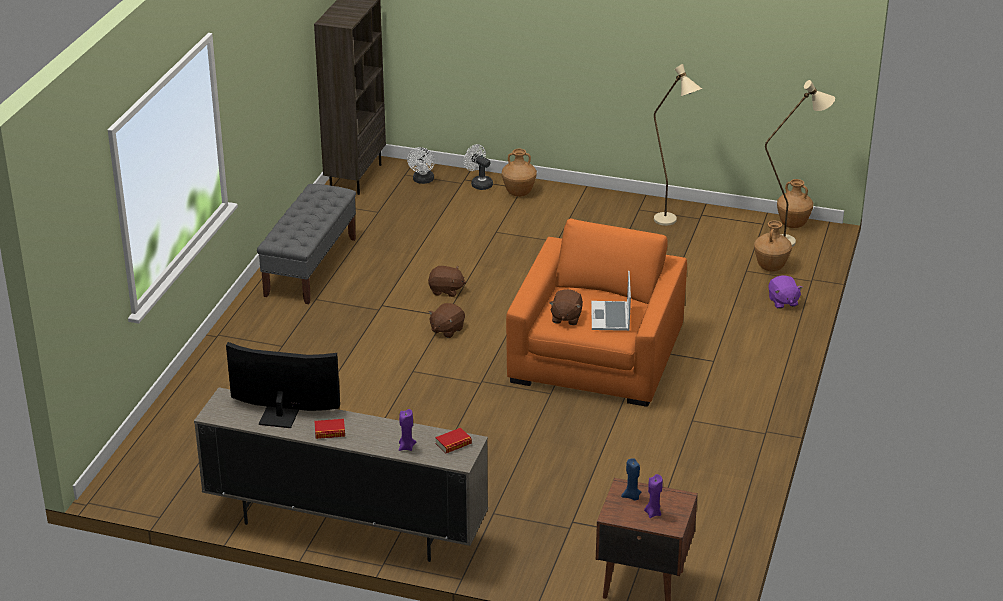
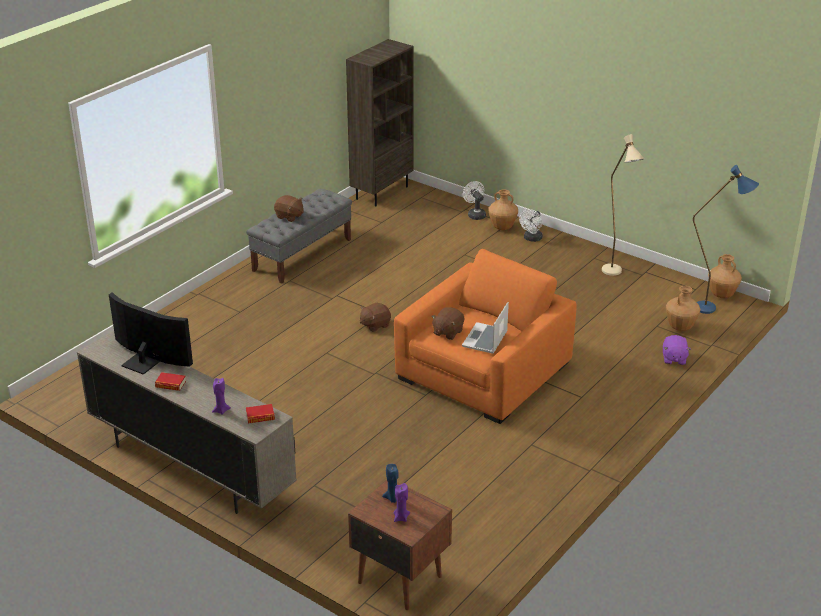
camera: 20 degrees right, 0 degrees up
white fan [407,147,435,184] -> white fan moved to [519,209,543,242]
brown plush toy [428,266,466,297] -> brown plush toy moved to [274,195,304,222]
beige floor lamp [765,80,835,247] -> blue floor lamp [693,165,759,314]

